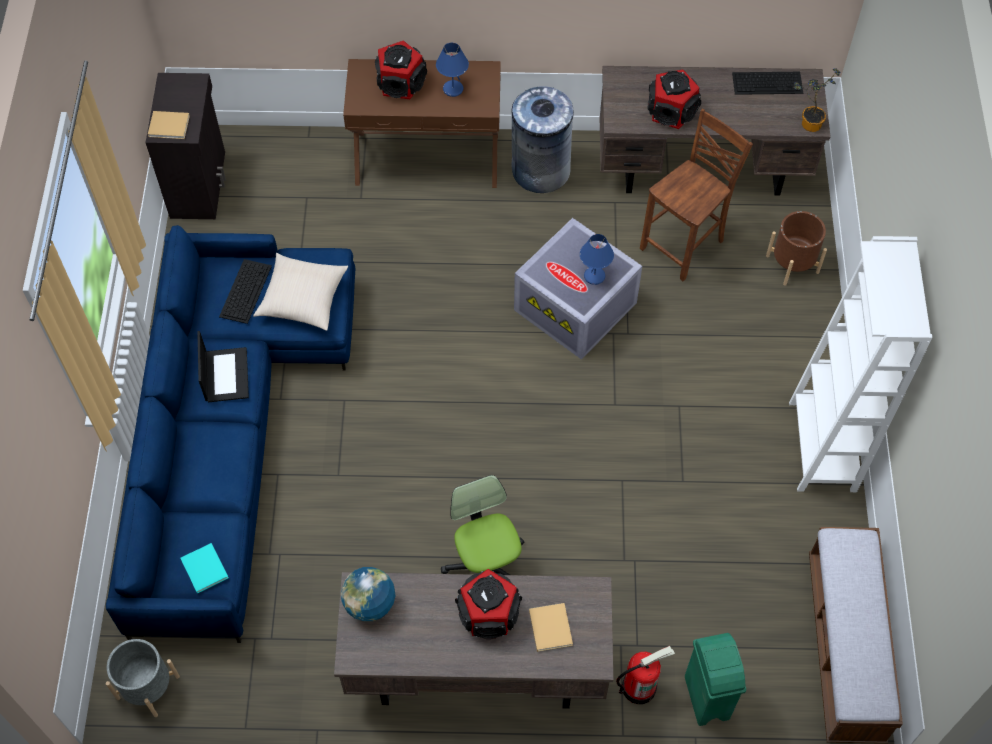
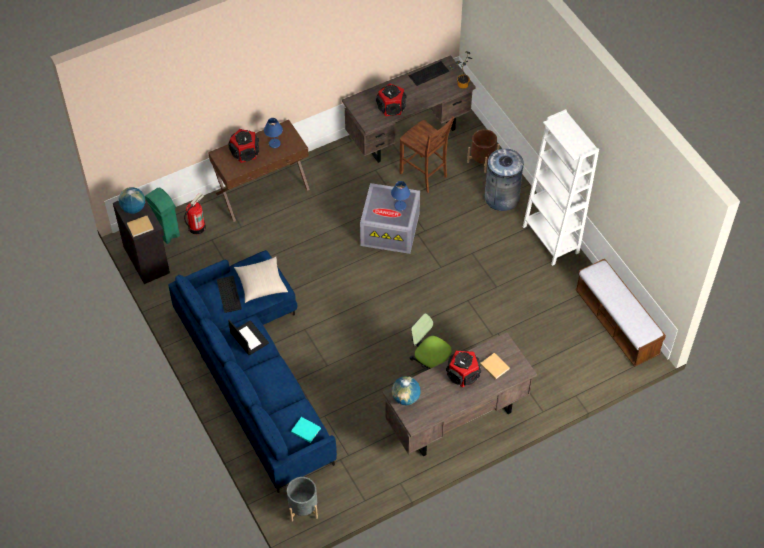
camera: 30 degrees left, 5 degrees down
grey trash can [512,86,574,193] -> grey trash can moved to [485,149,524,211]
fire extinguisher [616,646,675,704] -> fire extinguisher moved to [184,193,206,234]
brown chair [640,109,753,281] -> brown chair turned 120 degrees clockwise [400,116,454,193]
green trash can [685,633,746,726] -> green trash can moved to [145,188,180,244]
none -> globe [119,187,145,214]

